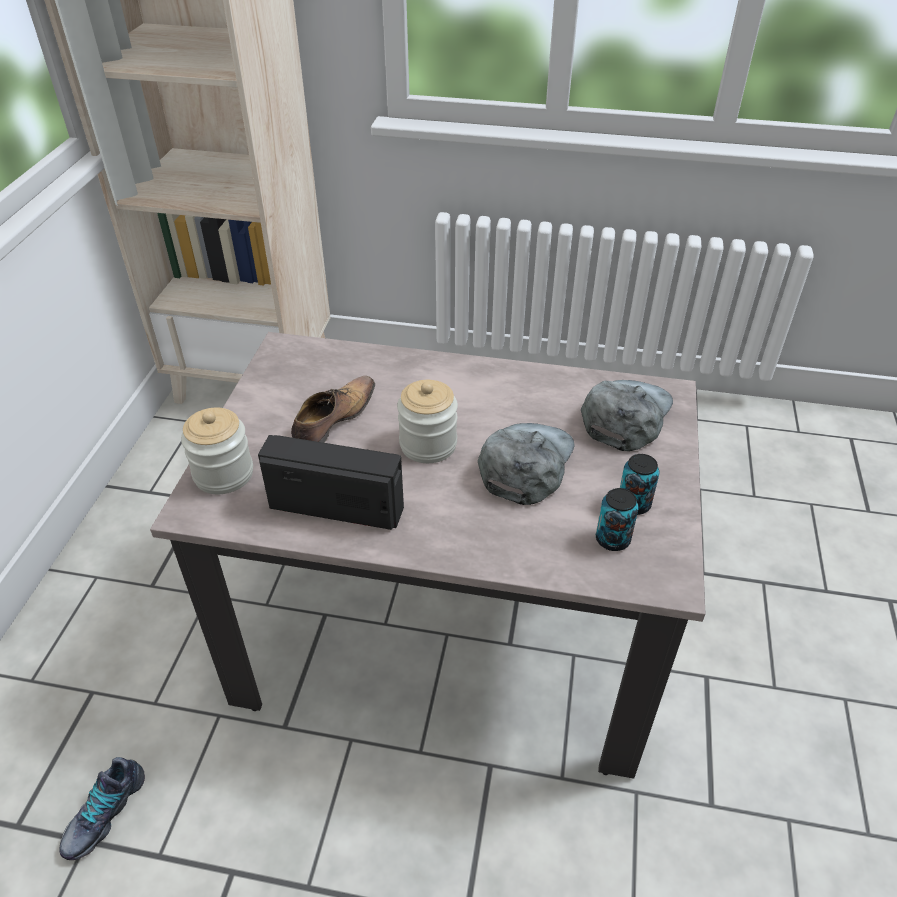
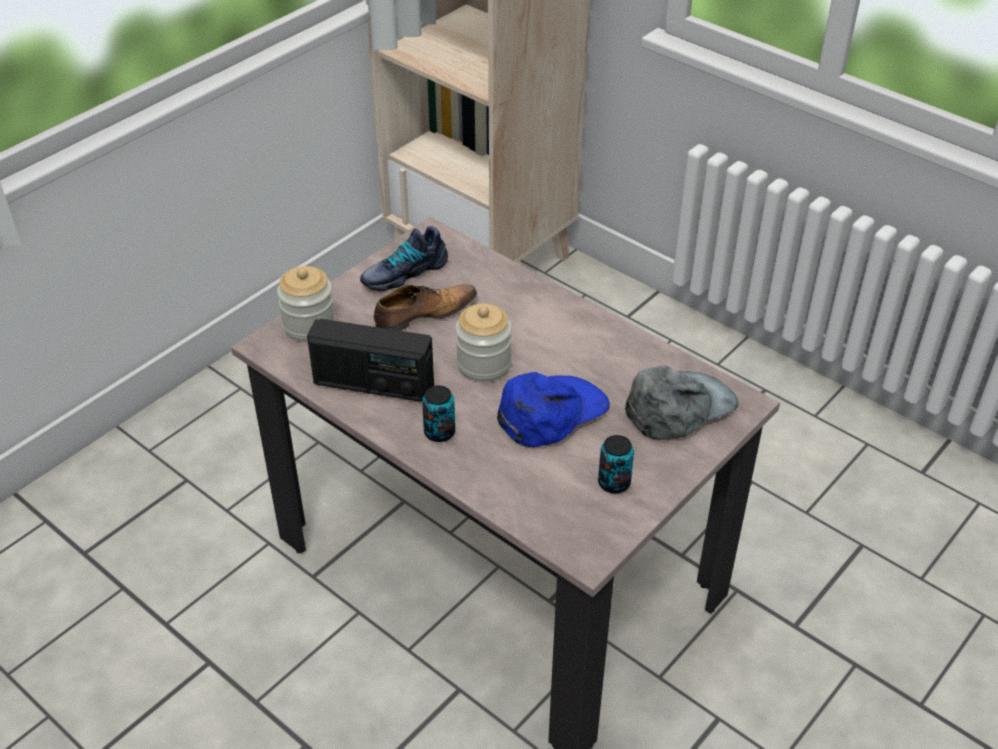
camera: 30 degrees right, 0 degrees up
shoe [59,757,145,860] -> shoe moved to [360,226,448,292]
radio [258,435,404,530] -> radio turned 150 degrees clockwise [307,319,434,402]
grey cap [478,423,574,505] -> blue cap [497,372,610,447]
can [596,488,639,551] -> can moved to [422,385,455,442]

